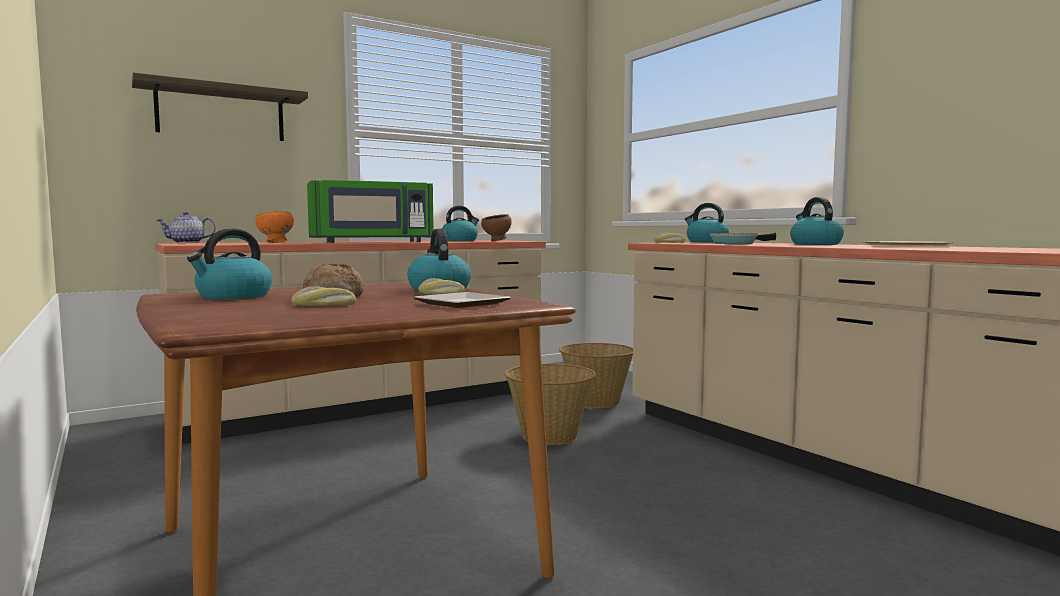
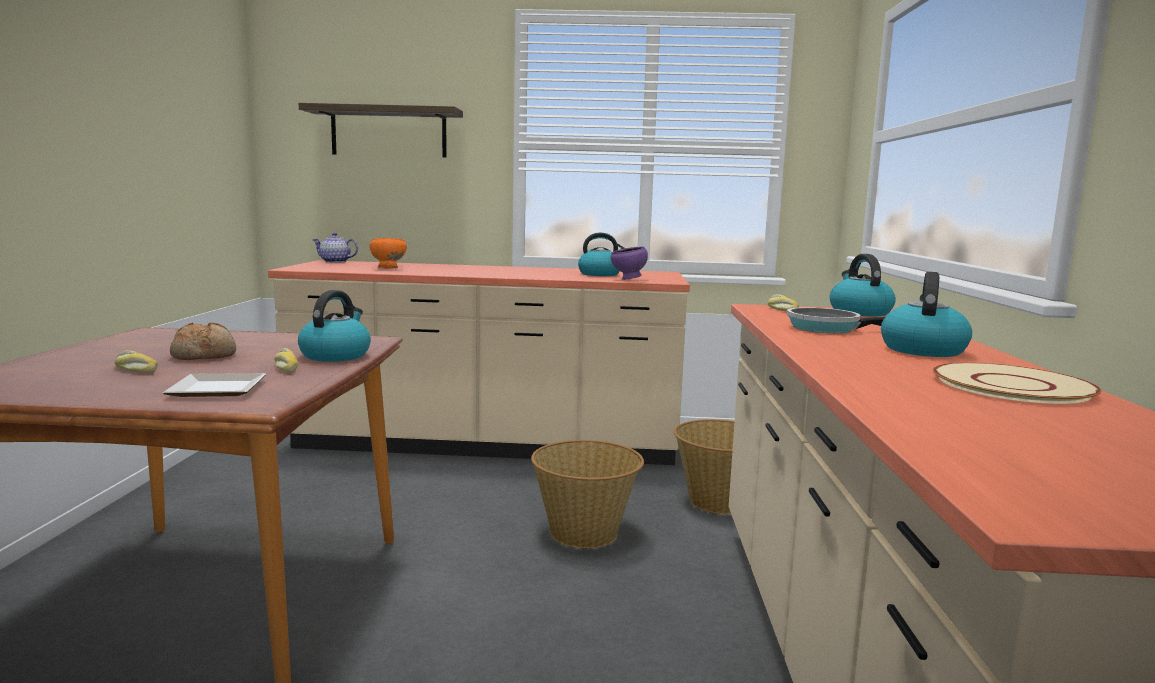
camera: 35 degrees right, 5 degrees up
kettle [187,229,272,299] -> none
green microwave [307,180,434,243] -> none
brown bowl [481,214,512,241] -> purple bowl [611,246,648,280]

